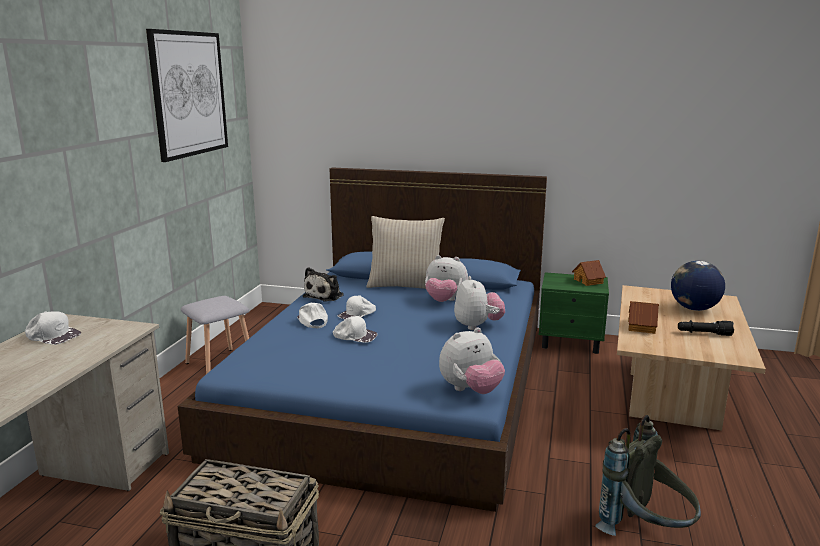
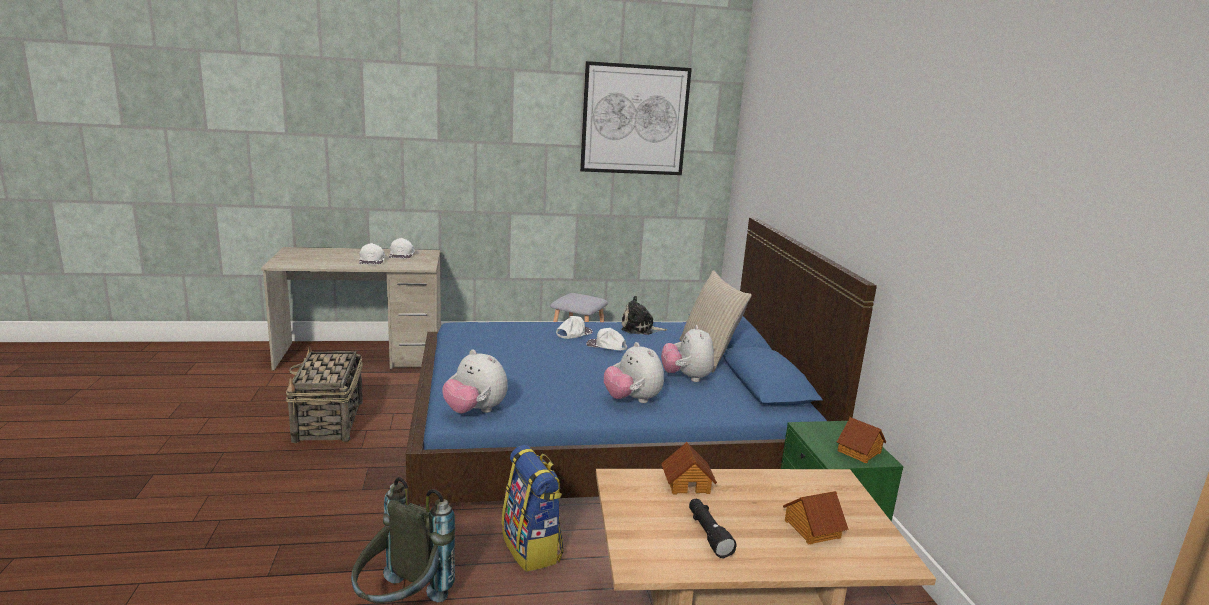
camera: 65 degrees right, 0 degrees up
white cap [333,316,378,343] -> white cap moved to [359,243,386,265]
plush toy [454,276,505,330] -> plush toy turned 90 degrees clockwise [604,342,664,403]
globe [671,261,725,311] -> toy house [783,491,849,545]
none -> backpack [502,445,564,572]

